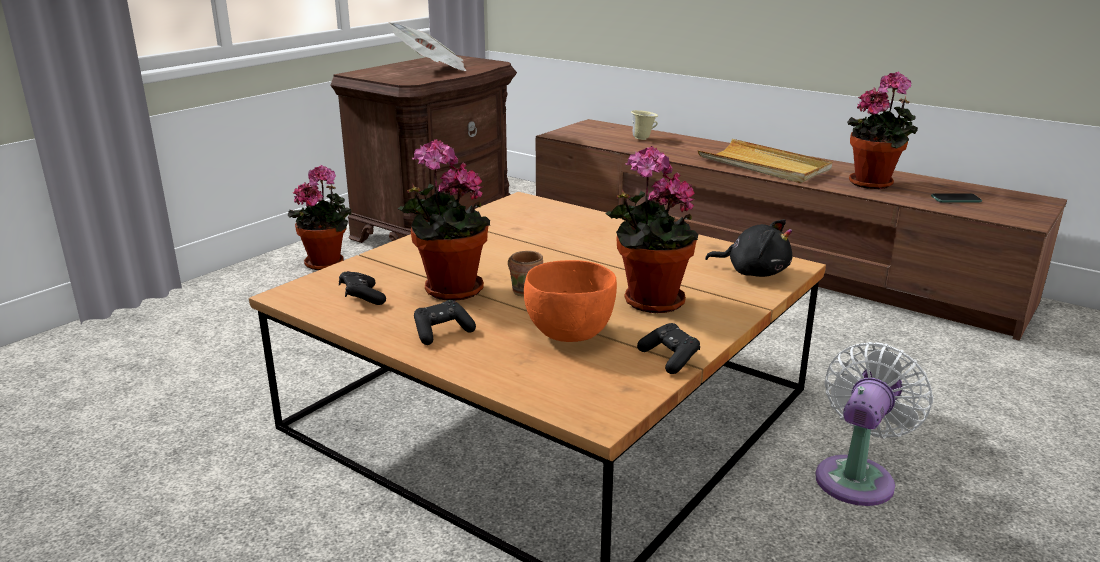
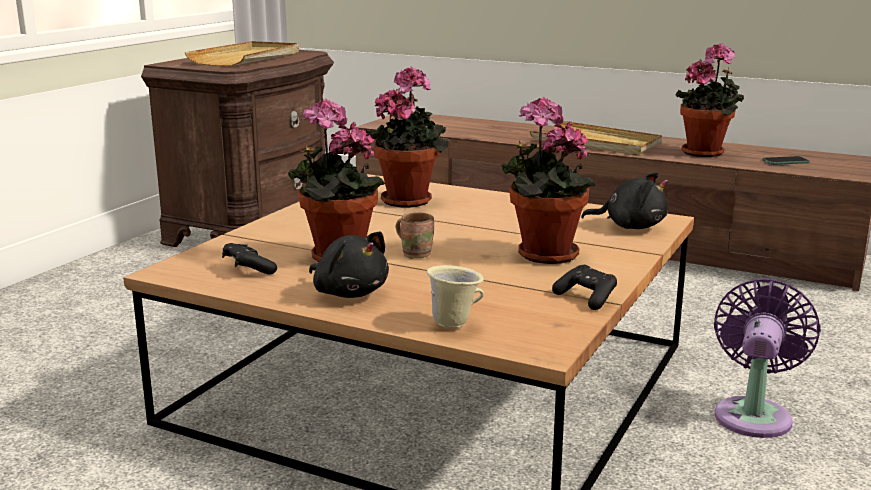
camera: 10 degrees left, 5 degrees down
potted plant [288,165,351,270] -> potted plant moved to [364,66,448,208]
newspaper [388,22,466,71] -> beige tray [185,41,299,66]
black game controller [414,300,476,345] -> black plush toy [309,232,389,298]
orange bowl [524,260,617,342] -> none
beige mug [631,110,658,140] -> beige mug moved to [427,265,484,328]
white fan [815,342,933,506] -> purple fan [714,278,821,438]

